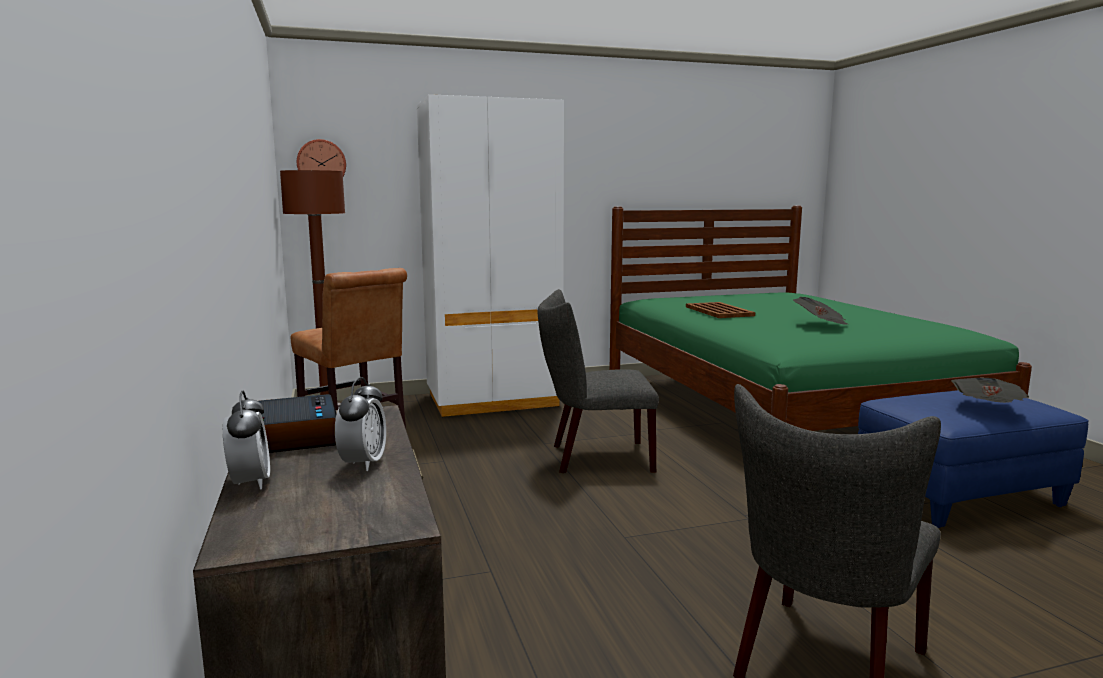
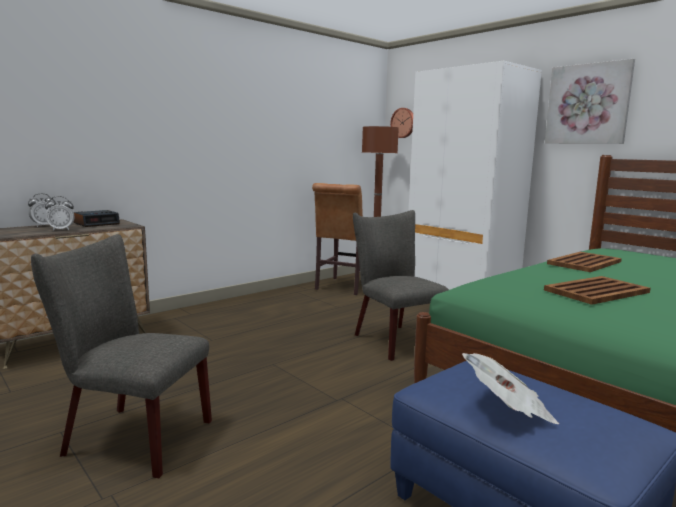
camera: 65 degrees right, 0 degrees up
newspaper [793,297,848,324] -> brown tray [544,276,651,305]
none -> picture [545,59,635,144]

